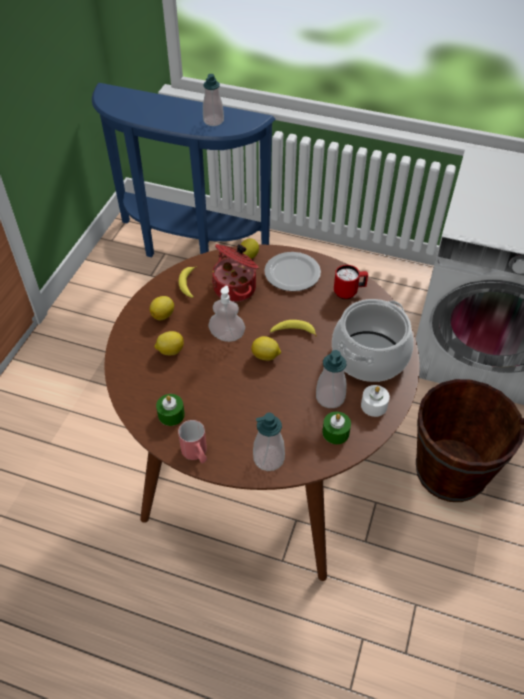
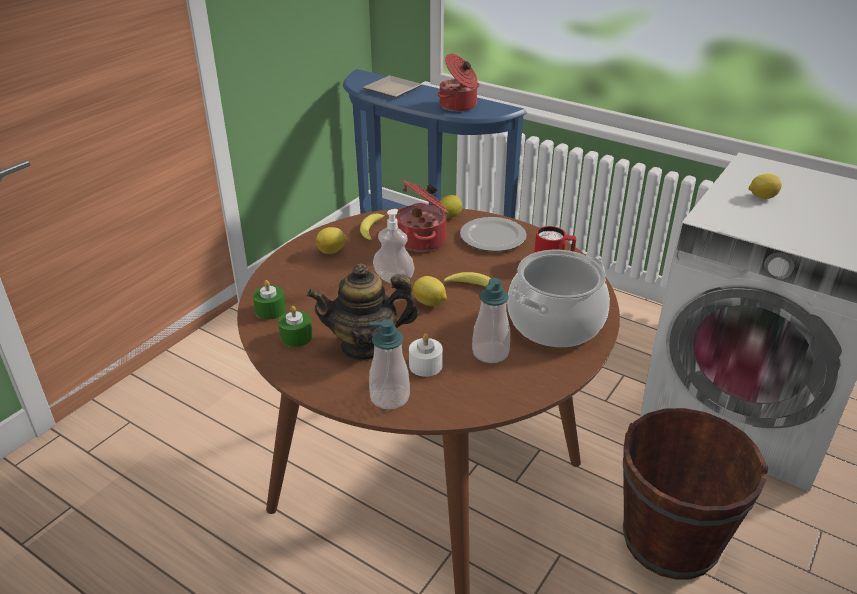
camera: 15 degrees right, 15 degrees down
lemon [154,331,184,355] -> lemon moved to [749,174,781,199]
red mug [178,420,207,463] -> none
soap dispenser [203,74,224,126] -> cooking pot [437,54,480,112]
green candle [322,412,351,444] -> green candle moved to [253,280,286,320]
white candle [361,385,390,417] -> white candle moved to [409,334,443,377]
none -> teapot [307,263,419,361]
none -> plate [363,76,422,97]

